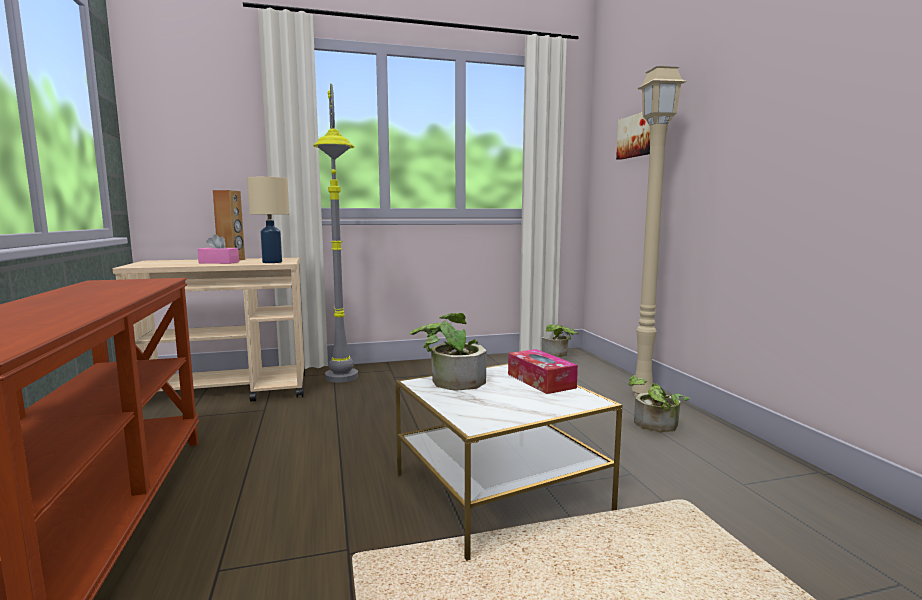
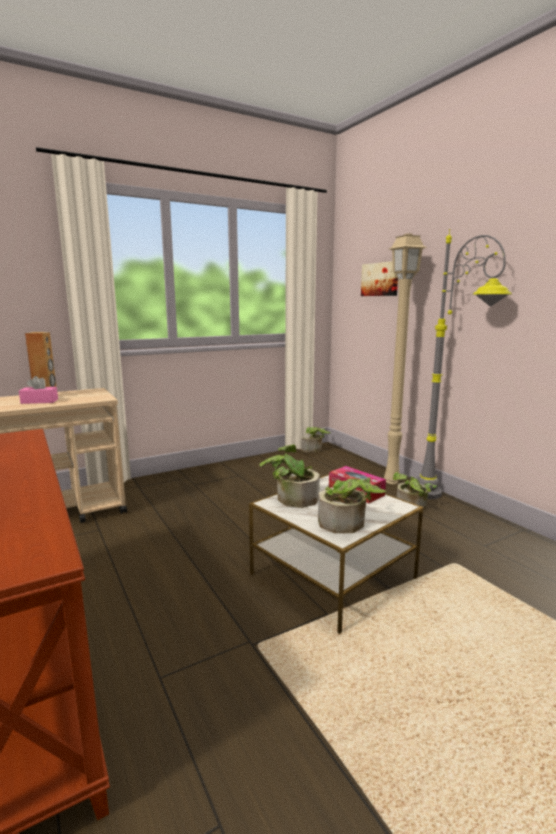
camera: 15 degrees left, 5 degrees up
beige table lamp [247,177,289,263] -> none
grey floor lamp [313,83,358,383] -> grey floor lamp moved to [417,229,512,499]
none -> potted plant [318,478,387,533]

